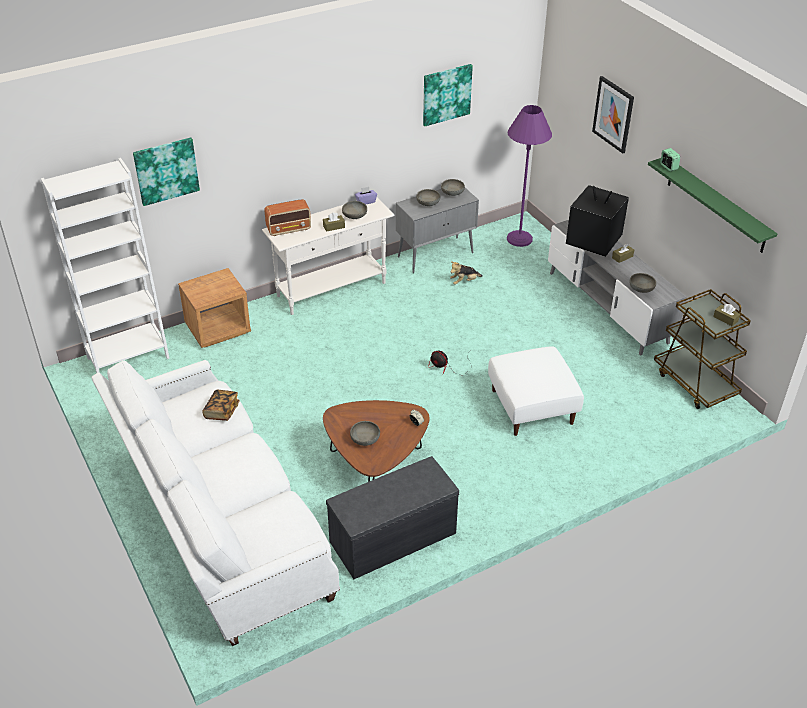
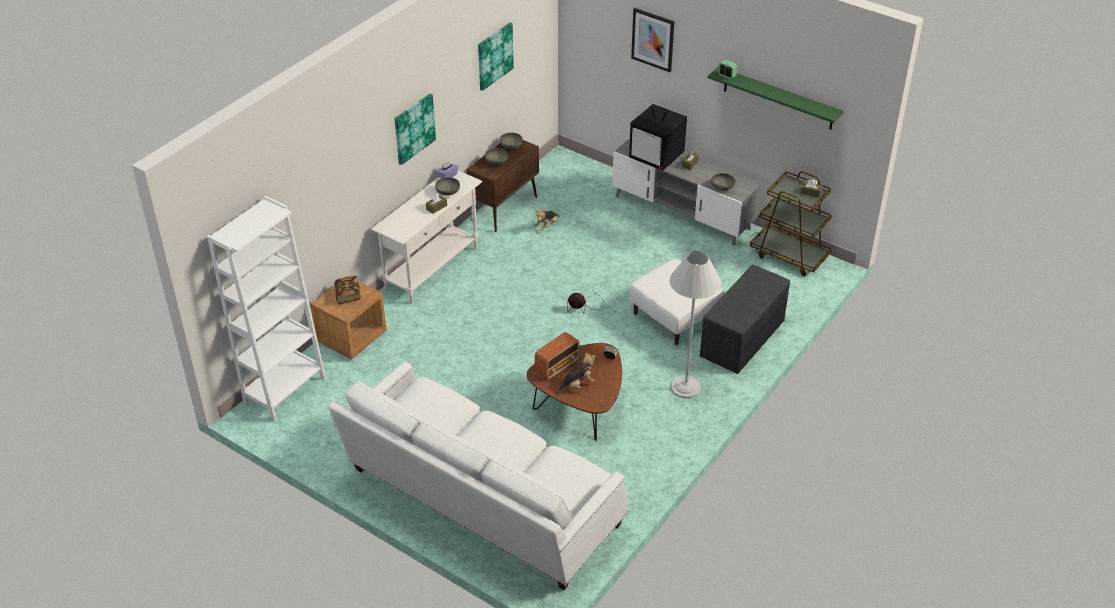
camera: 25 degrees left, 0 degrees up
picture [133,138,200,206] -> picture moved to [394,94,436,165]
book [202,390,240,421] -> book moved to [335,276,361,304]
radio [264,199,311,236] -> radio moved to [535,332,580,379]
grey bench [326,456,459,579] -> grey bench moved to [700,265,790,374]
grey bowl [350,421,380,446] -> plush toy [557,352,595,395]
grey cabinet [396,188,479,273] -> brown cabinet [466,140,539,232]
purple floor lamp [507,105,552,247] -> none
television [566,185,629,257] -> television turned 150 degrees counterclockwise [629,104,687,171]
none -> white floor lamp [670,251,721,399]

